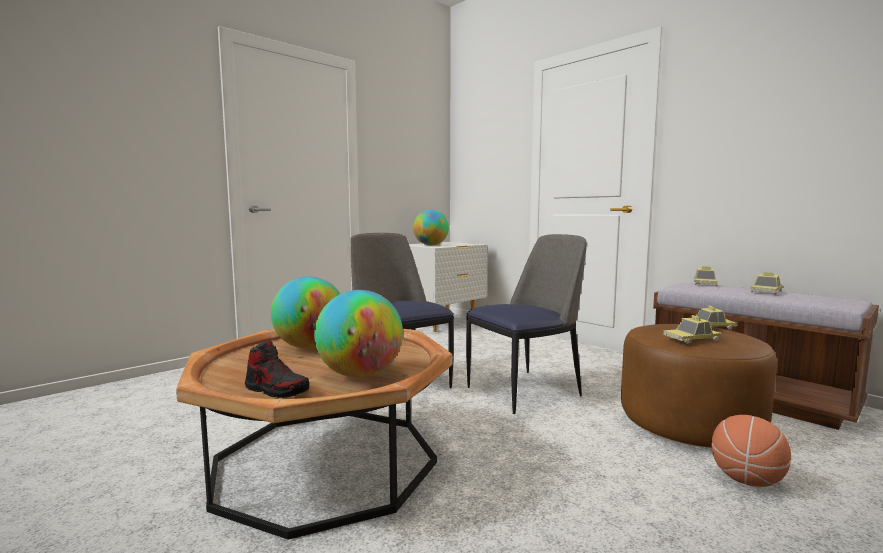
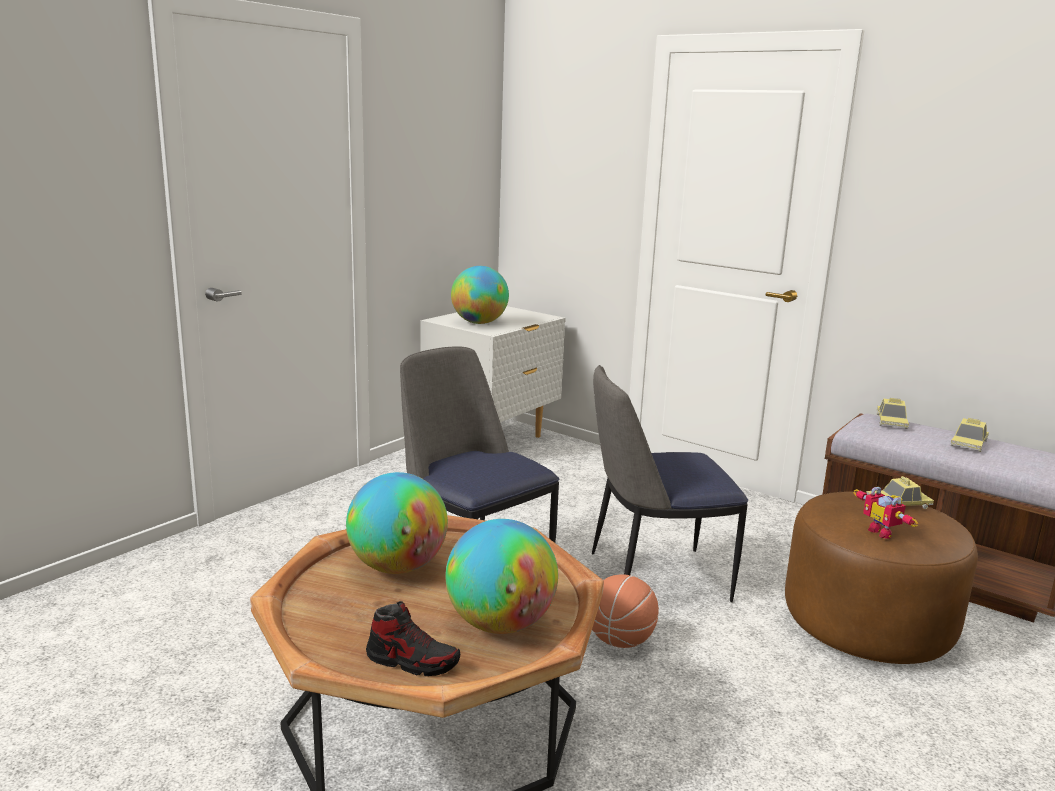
camera: 10 degrees left, 10 degrees up
chair [466,234,587,414] -> chair turned 150 degrees counterclockwise [592,365,748,602]
toy car [663,315,722,344] -> toy robot [853,487,918,539]
basketball [712,415,791,487] -> basketball moved to [592,574,659,648]

